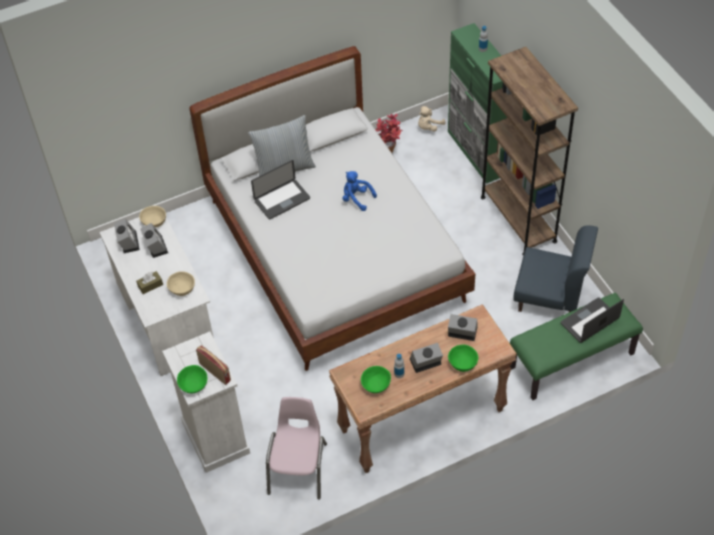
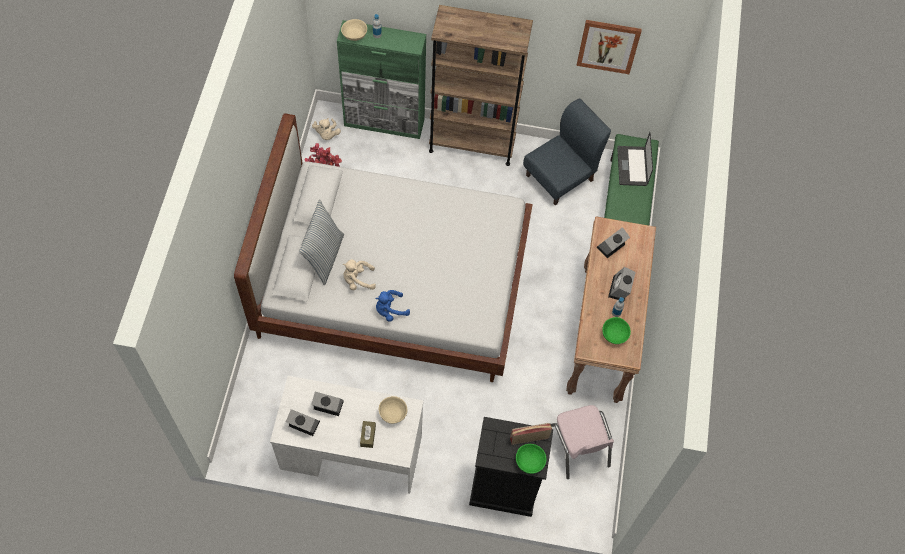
camera: 60 degrees left, 10 degrees up
beige bowl [139,206,166,228] -> beige bowl moved to [341,19,367,41]
white dresser [162,331,250,473] -> black dresser [469,417,553,517]
laptop [251,160,310,219] -> beige plush toy [343,259,376,290]
pink chair [266,397,327,500] -> pink chair turned 150 degrees counterclockwise [551,405,614,479]
blue plush toy [343,171,377,211] -> blue plush toy moved to [375,290,410,322]
green bowl [448,344,478,372] -> none
none -> picture [576,20,642,74]

